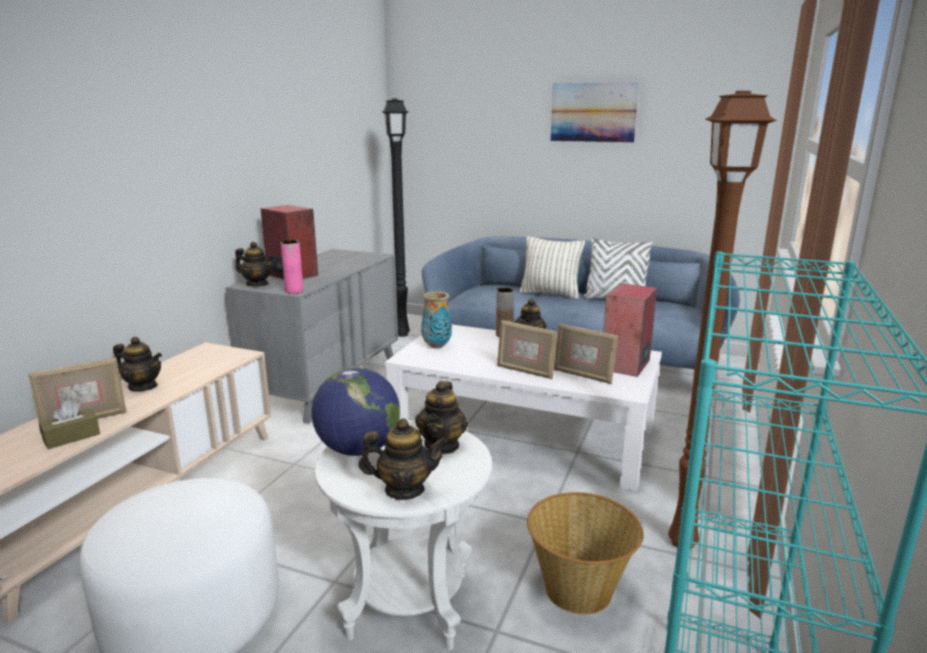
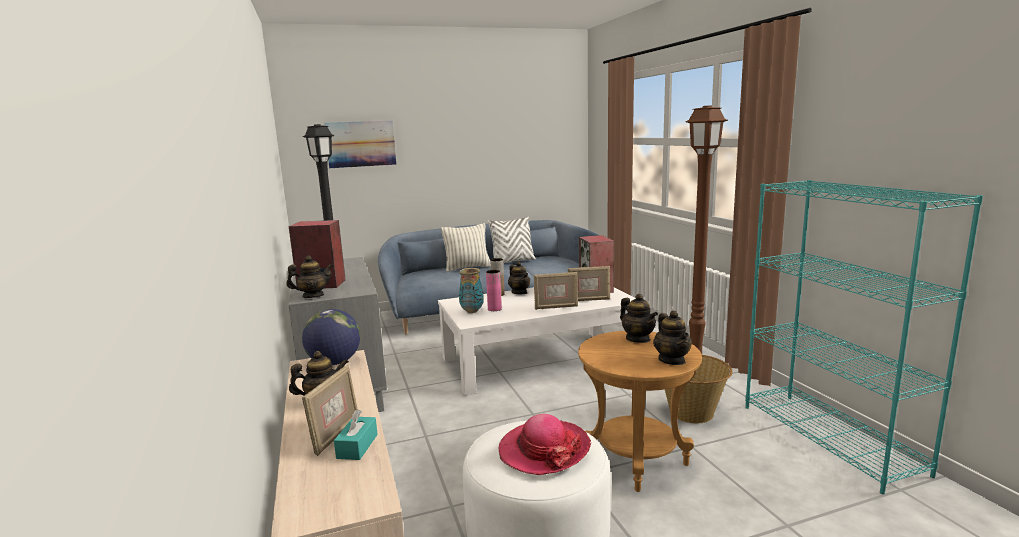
camera: 40 degrees left, 5 degrees down
brown tissue box [38,402,100,449] -> turquoise tissue box [334,409,378,460]
pink vase [281,240,303,294] -> pink vase moved to [486,270,502,311]
globe [311,367,400,456] -> globe moved to [302,309,360,365]
white side table [315,420,492,650] -> brown side table [578,331,702,492]
teapot [359,418,447,500] -> teapot turned 120 degrees clockwise [653,310,692,365]
picture [551,82,639,143] -> picture moved to [324,120,396,168]
none -> hat [499,414,591,475]

